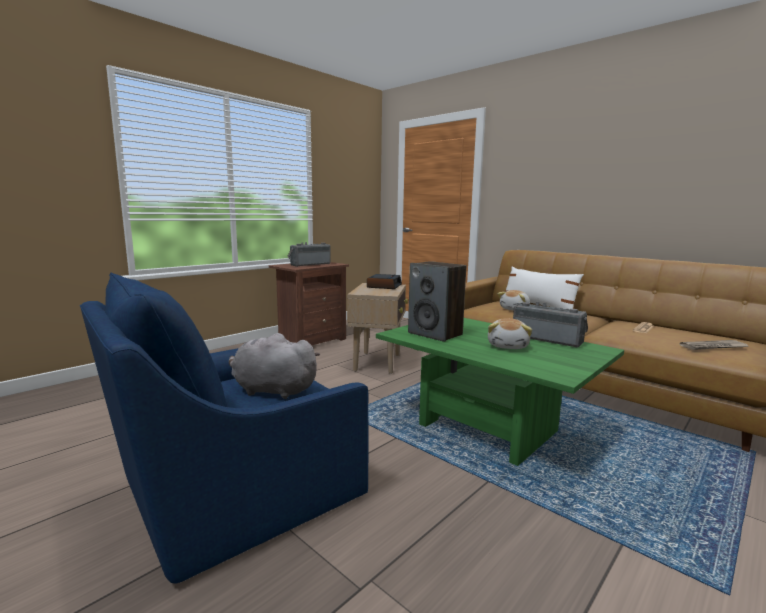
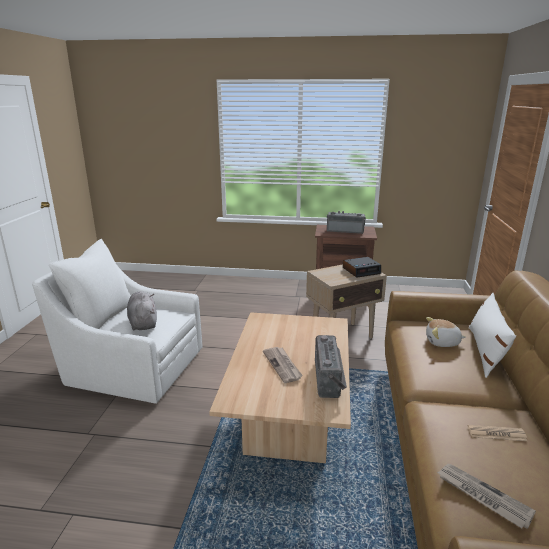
camera: 55 degrees right, 10 degrees up
blue armchair [80,272,368,584] -> white armchair [32,239,203,404]
green coffee table [376,318,624,466] -> beige coffee table [209,312,351,463]
speaker [408,261,466,342] -> none
plush toy [488,318,532,349] -> newspaper [263,347,303,383]

